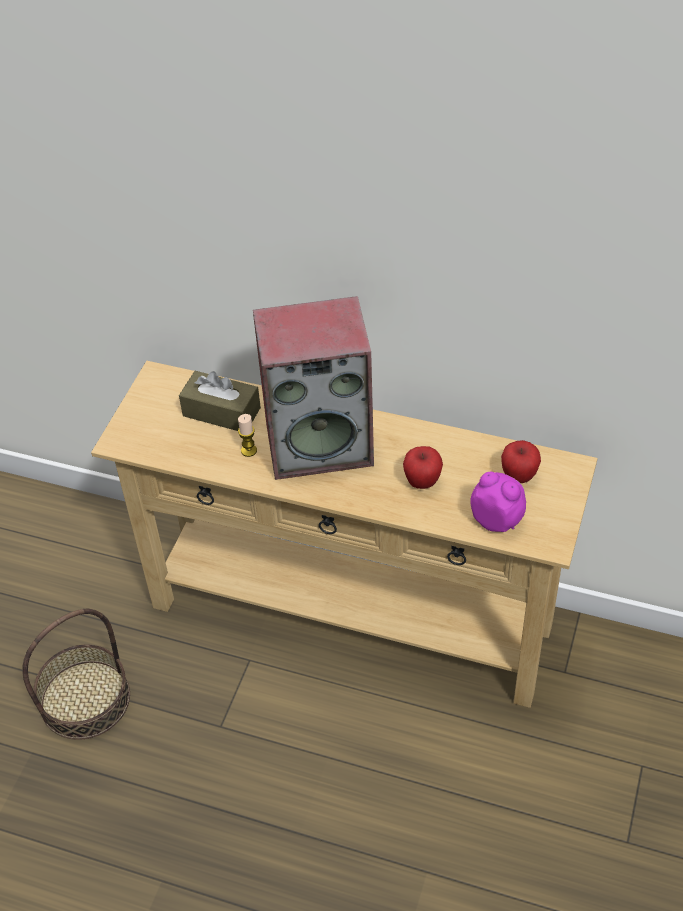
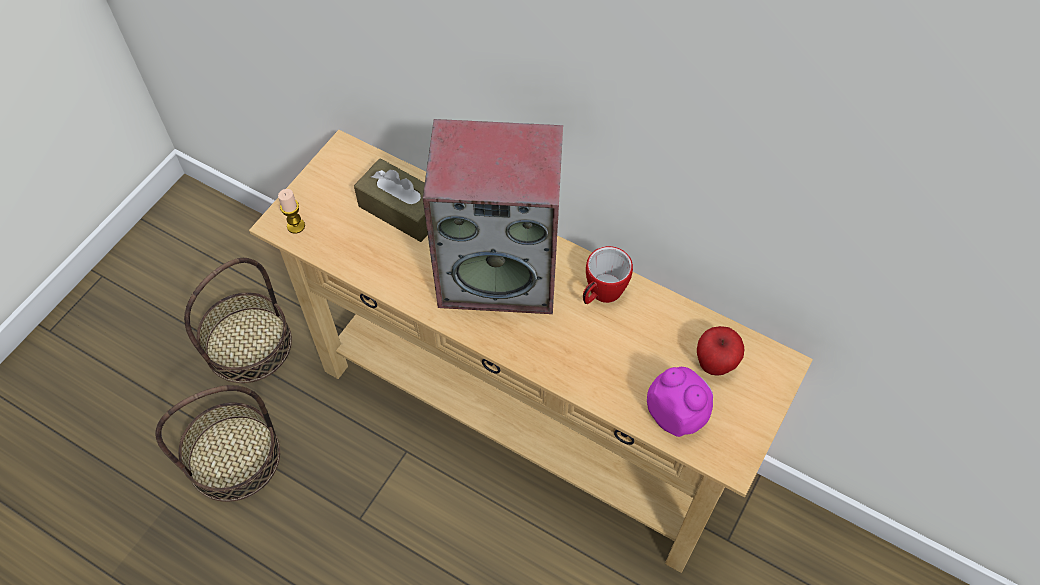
camera: 10 degrees right, 10 degrees up
candle [238,414,257,457] -> candle moved to [278,189,305,234]
apple [403,446,443,489] -> none
none -> basket [184,258,292,383]
none -> mug [583,246,633,304]

